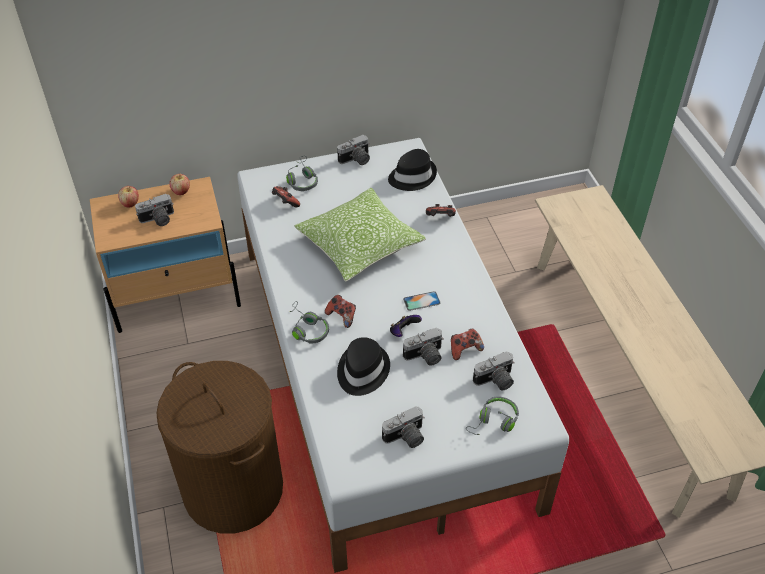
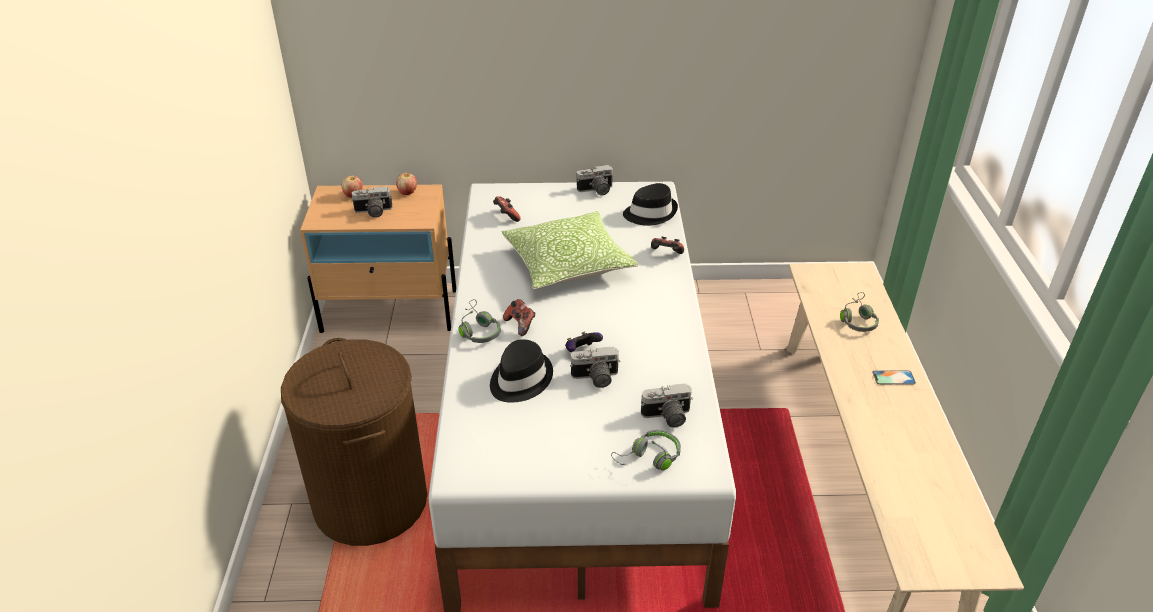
camera: 15 degrees right, 10 degrees down
grey headphones [286,156,318,191] -> grey headphones moved to [840,292,879,332]
camera [382,406,425,448] -> none
phone [403,291,440,311] -> phone moved to [872,370,916,385]
game controller [451,328,484,360] -> none

